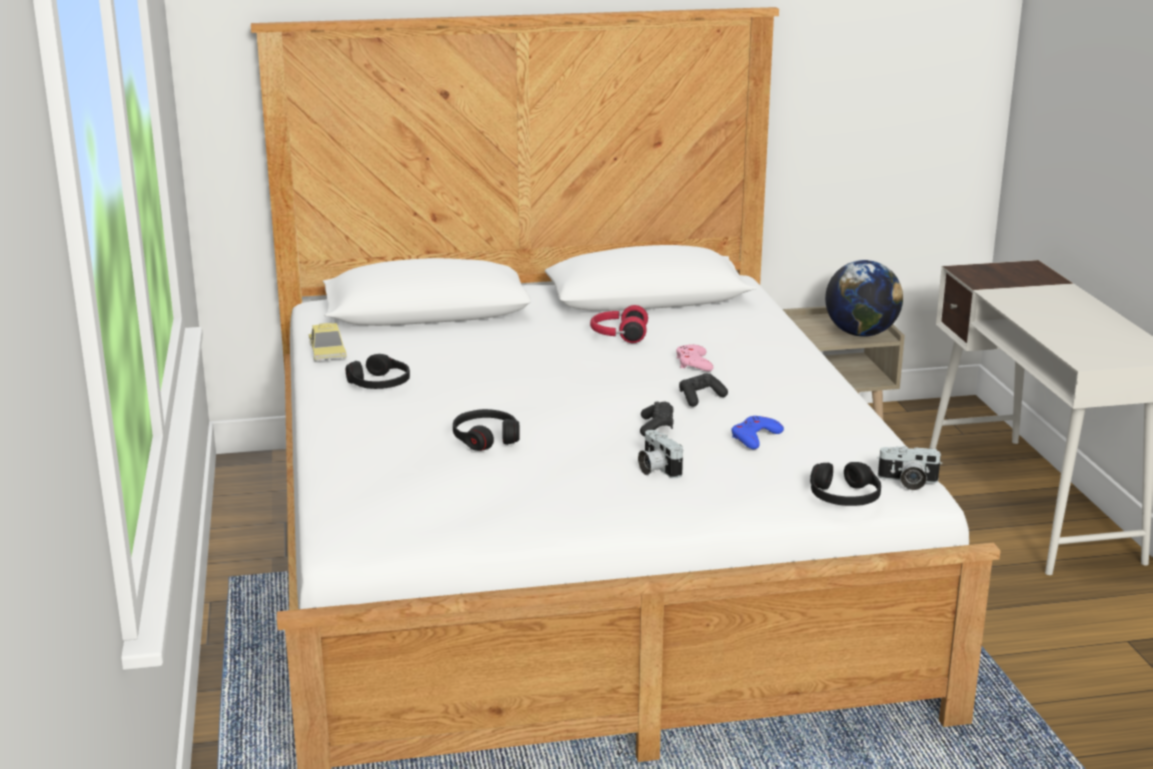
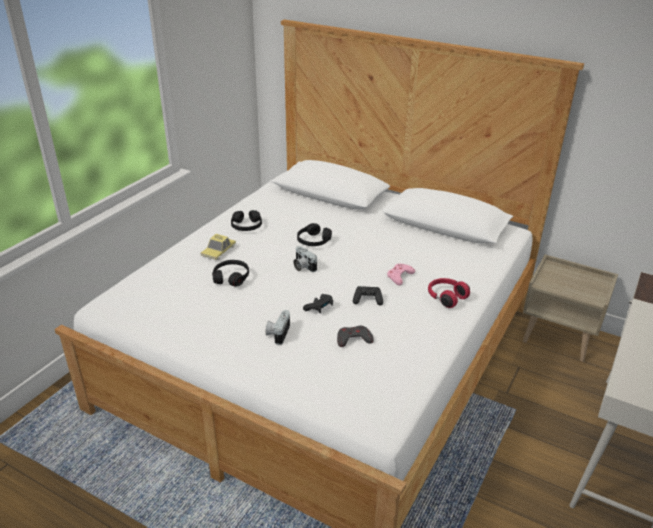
camera: 40 degrees right, 10 degrees up
toy car [309,323,347,361] -> toy car moved to [200,234,236,260]
red headphones [590,305,648,343] -> red headphones moved to [428,278,470,308]
blue game controller [731,416,784,449] -> grey game controller [337,326,374,347]
black headphones [810,462,881,506] -> black headphones moved to [297,223,332,246]
globe [825,260,903,337] -> none
camera [877,446,942,490] -> camera moved to [293,246,317,272]

